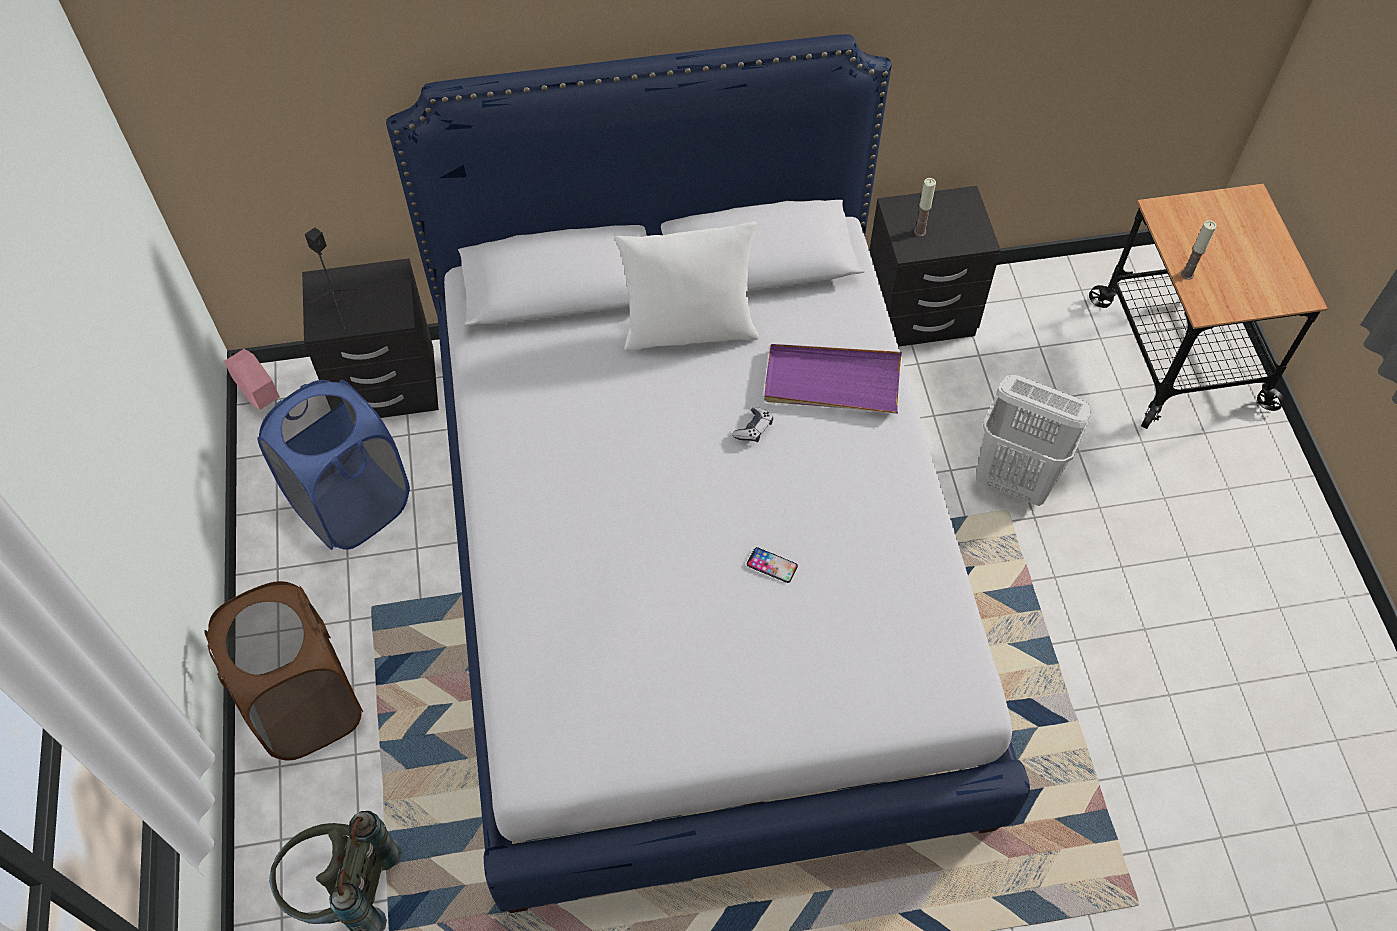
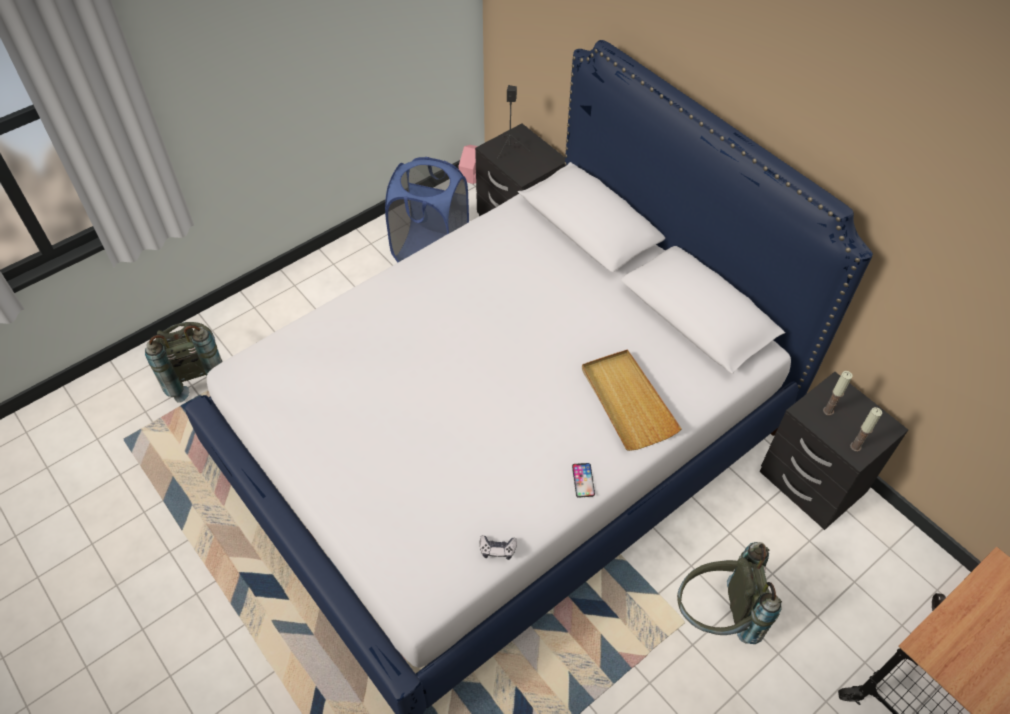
camera: 60 degrees right, 5 degrees down
brown laundry basket [204,581,363,761] -> none
white pillow [614,221,759,351] -> none
game controller [732,407,773,442] -> game controller moved to [480,535,517,560]
phone [747,547,798,583] -> phone moved to [572,463,595,498]
purple tray [764,344,902,414] -> beige tray [582,349,682,451]
white laundry basket [976,375,1092,506] -> grey backpack [677,542,782,644]
candle [1181,220,1217,280] -> candle moved to [850,407,882,452]

